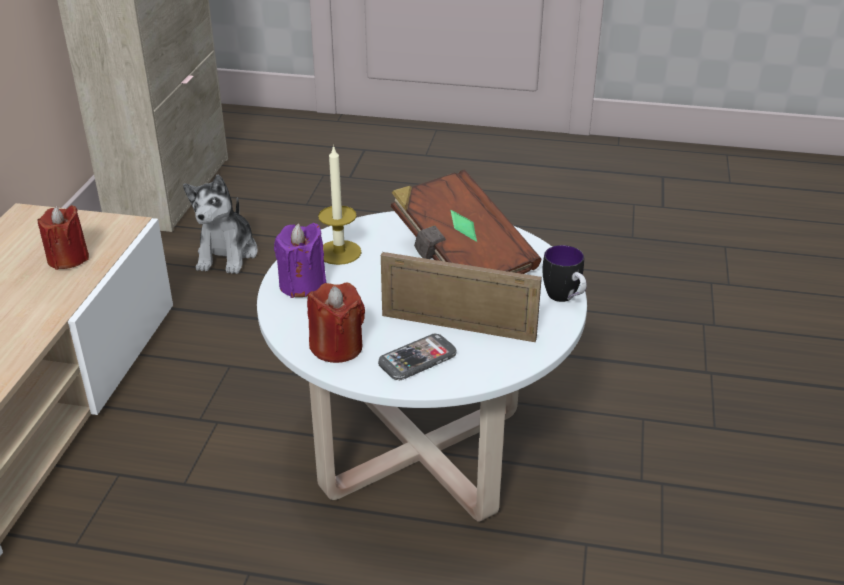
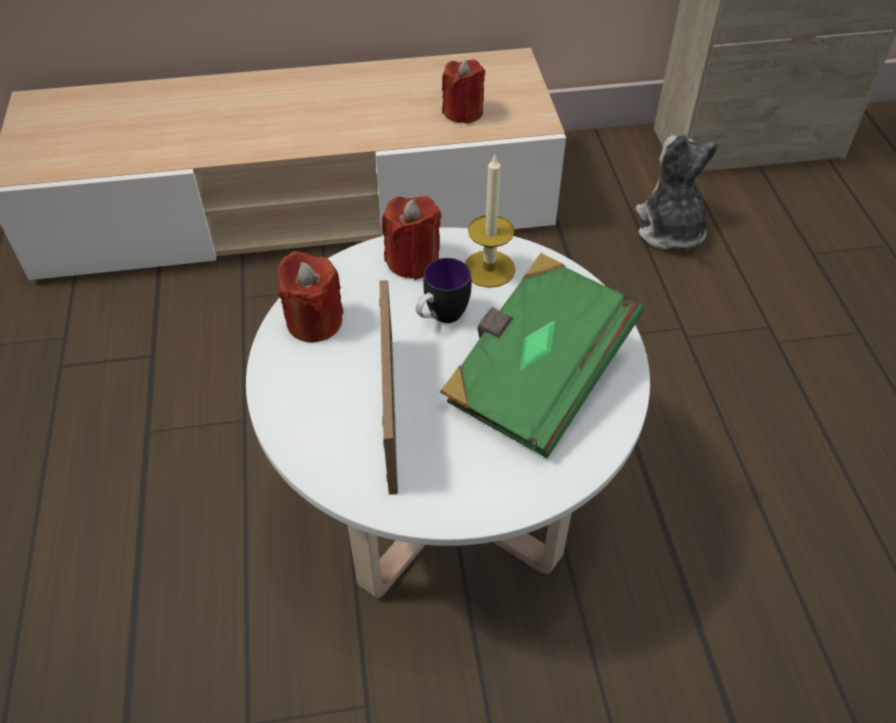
camera: 70 degrees right, 15 degrees up
plush toy [183,174,258,274] -> plush toy turned 90 degrees clockwise [635,133,720,250]
purple candle [274,223,326,298] -> red candle [382,196,441,280]
phone [378,334,457,380] -> none
brown book [391,169,542,274] -> green book [440,253,644,458]
mug [542,245,587,302] -> mug moved to [416,258,471,323]

